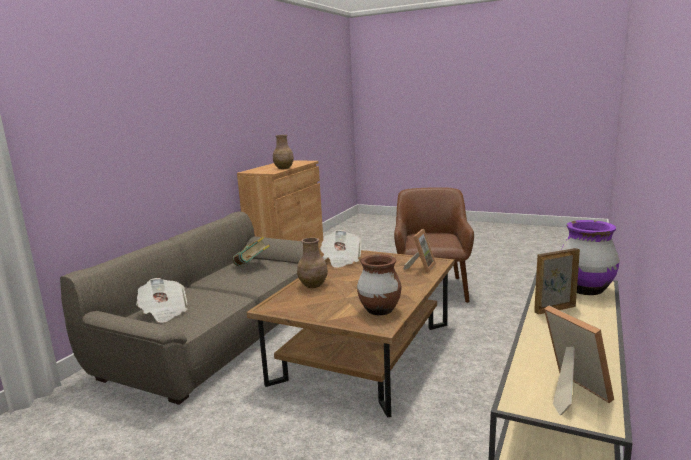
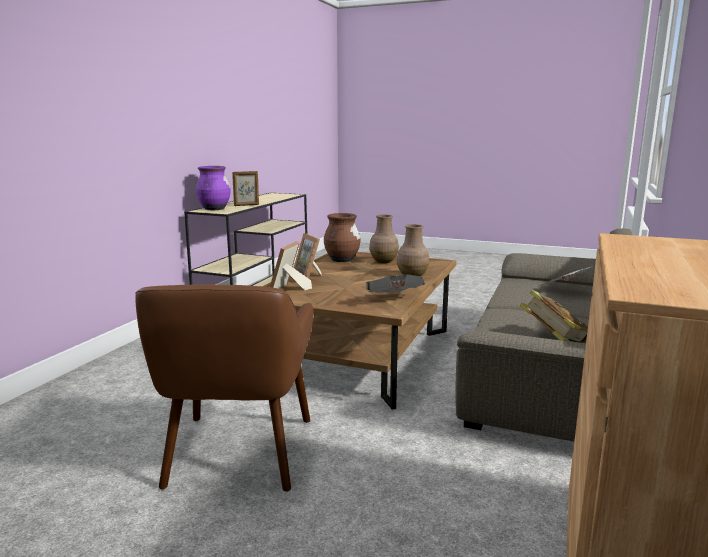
camera: 175 degrees right, 0 degrees up
brown vase [273,135,294,169] -> brown vase moved to [369,215,399,263]
picture frame [544,306,614,415] -> picture frame moved to [294,233,322,278]

